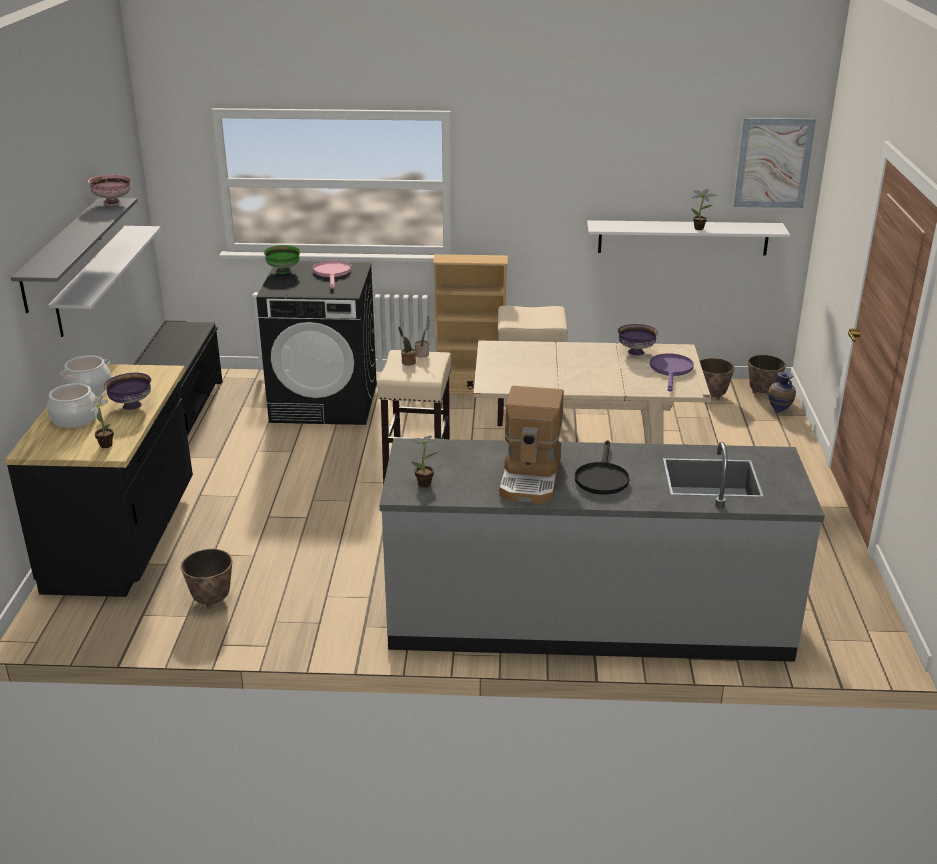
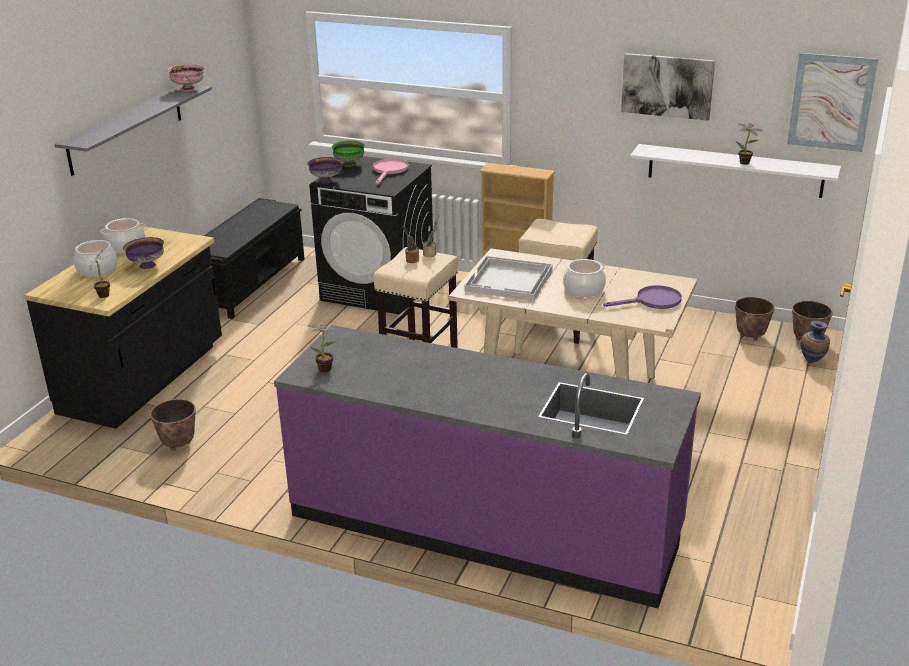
camera: 20 degrees right, 0 degrees up
white shelf [48,226,161,337] -> none
grey counter [379,438,825,662] -> purple counter [274,325,701,608]
coffee machine [499,386,564,504] -> none
black frying pan [575,440,630,495] -> none
purple bowl [618,324,658,356] -> purple bowl moved to [307,157,343,184]
purple frying pan [650,353,694,392] -> purple frying pan turned 45 degrees clockwise [603,285,682,309]
none -> white tray [464,256,553,301]
none -> cooking pot [563,259,606,297]
none -> picture [621,53,715,121]

